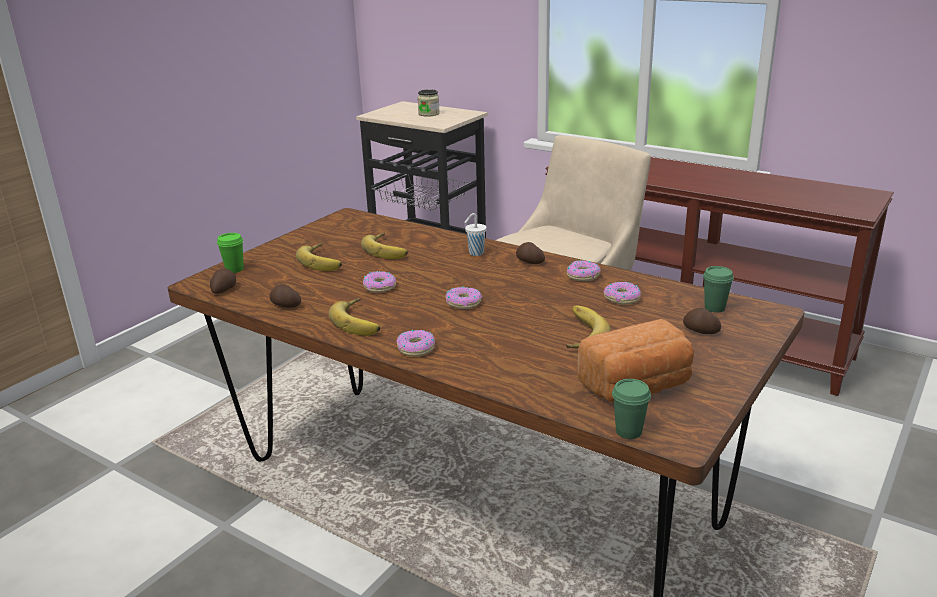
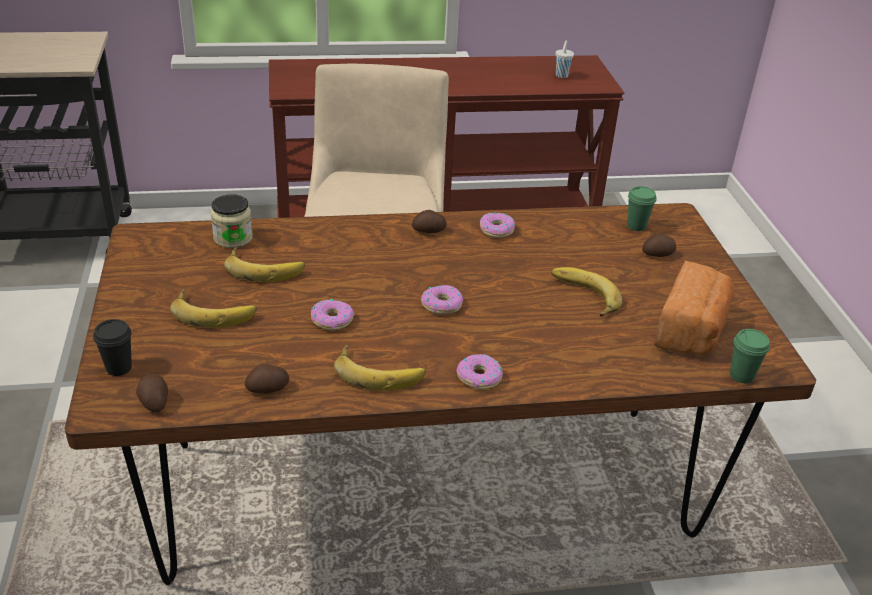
camera: 45 degrees left, 10 degrees up
green cup [217,233,244,273] -> black cup [93,319,132,376]
jar [418,89,440,117] -> jar moved to [211,194,253,248]
white cup [464,213,487,256] -> white cup moved to [556,41,574,78]
donut [603,282,641,304] -> none

